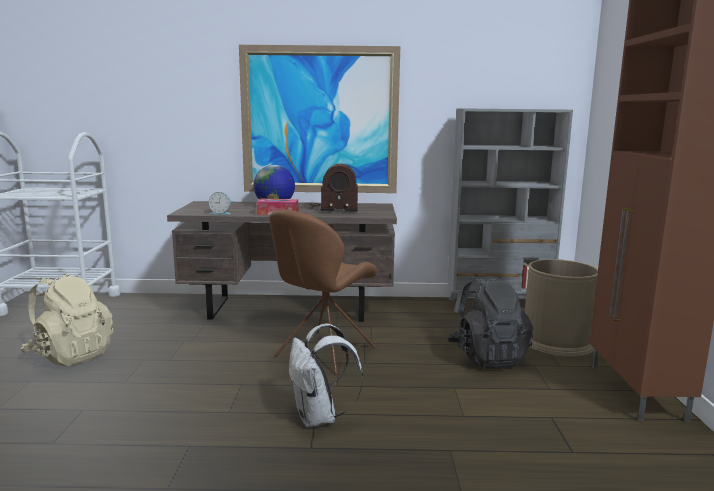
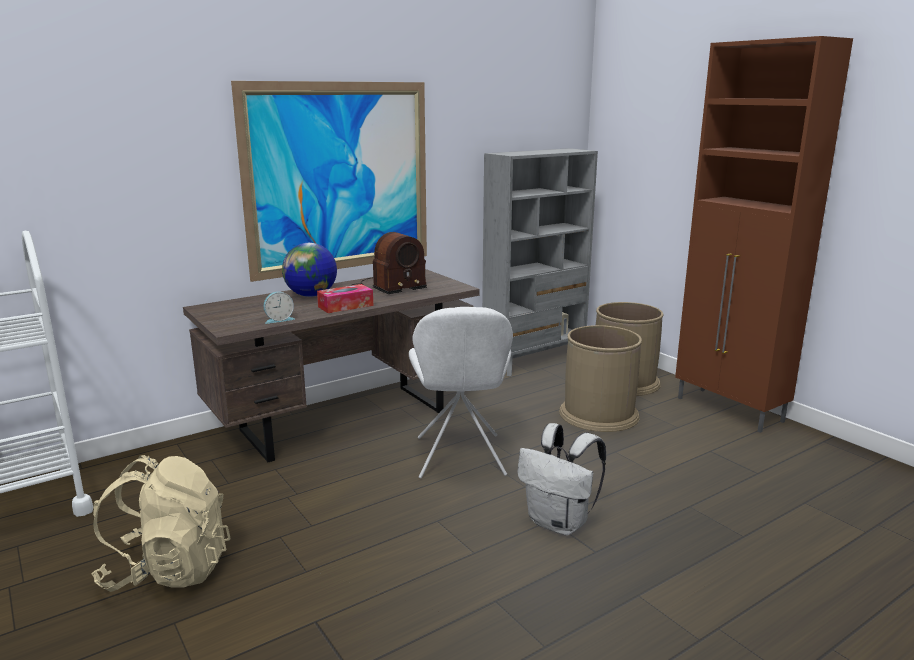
camera: 35 degrees left, 5 degrees up
brown chair [269,210,378,374] -> white chair [409,307,513,478]
black backpack [447,276,533,369] -> brown trash can [559,325,642,432]

